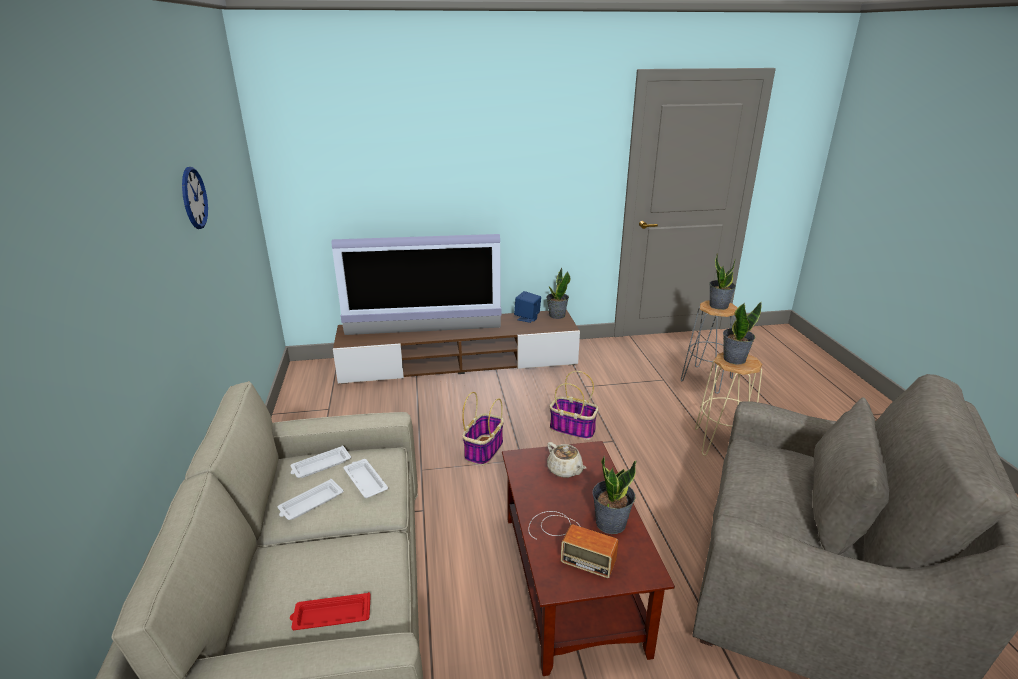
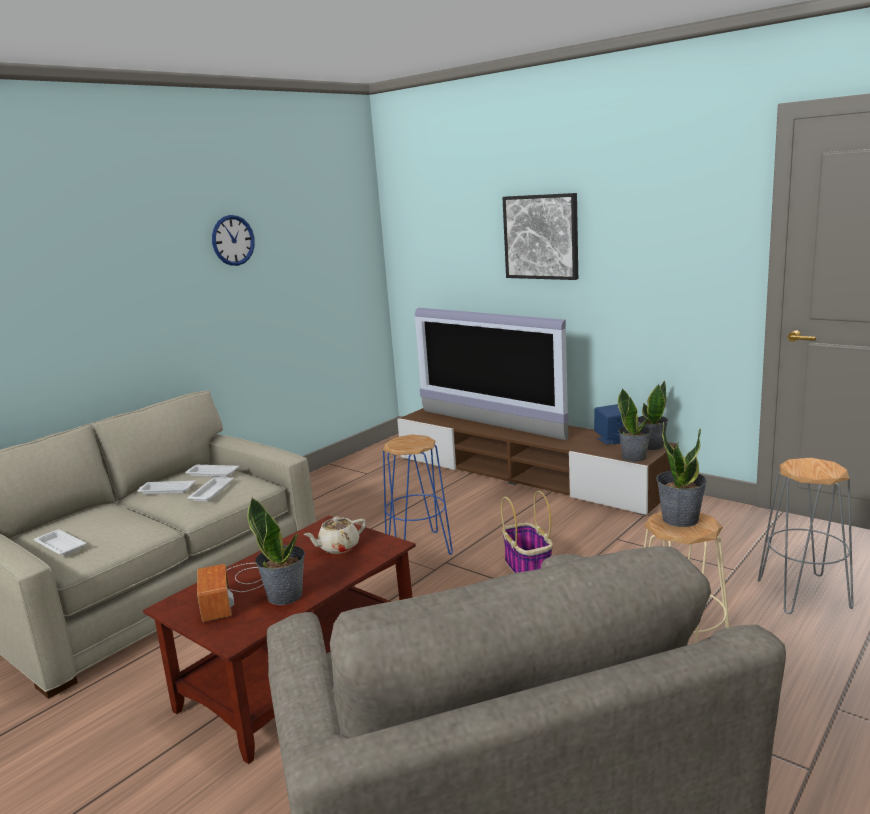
camera: 50 degrees right, 10 degrees down
red tray [290,592,371,630] -> white tray [34,529,86,556]
basket [462,392,504,465] -> blue stool [383,434,453,555]
beige teapot [547,442,587,478] -> beige teapot turned 45 degrees clockwise [303,517,366,554]
potted plant [709,254,736,310] -> potted plant moved to [618,388,651,462]
none -> picture [502,193,578,280]

